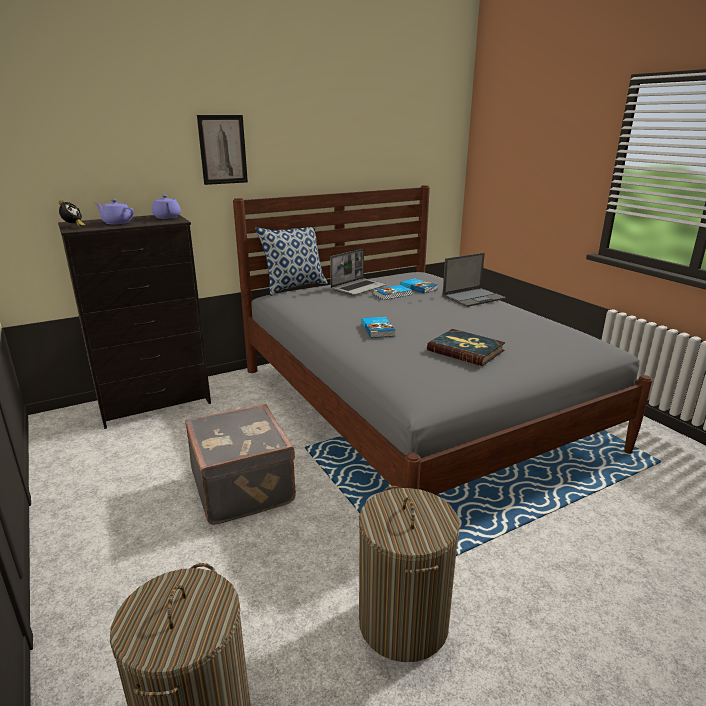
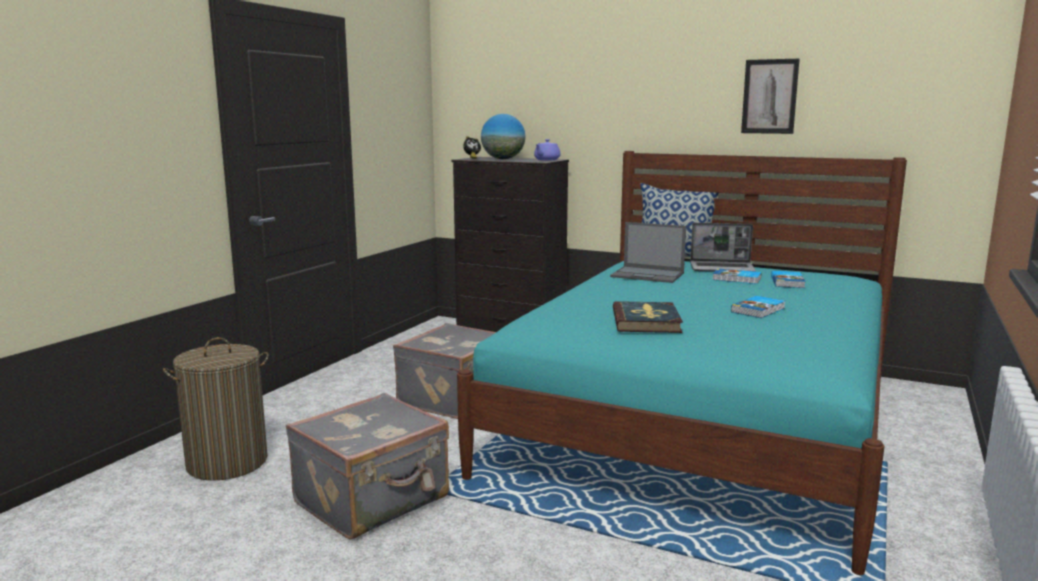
camera: 55 degrees right, 10 degrees down
purple teapot [95,199,134,224] -> globe [481,114,525,159]
picture [197,115,248,185] -> picture moved to [741,59,800,134]
grey bed [233,185,652,495] -> turquoise bed [457,151,907,575]
laundry basket [359,486,460,662] -> grey suitcase [286,393,449,539]
book [362,317,396,338] -> book moved to [731,296,785,318]
laptop [442,253,506,307] -> laptop moved to [610,222,686,283]

